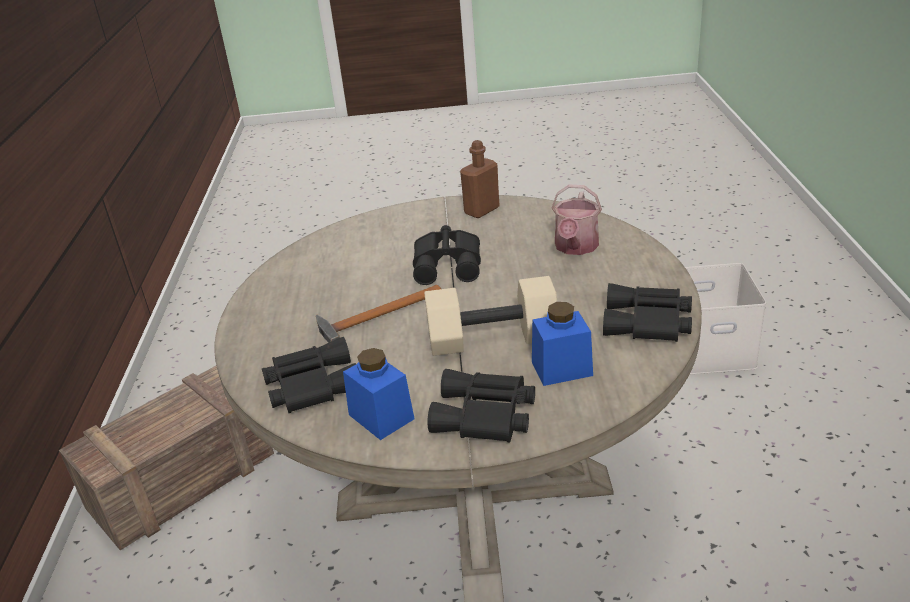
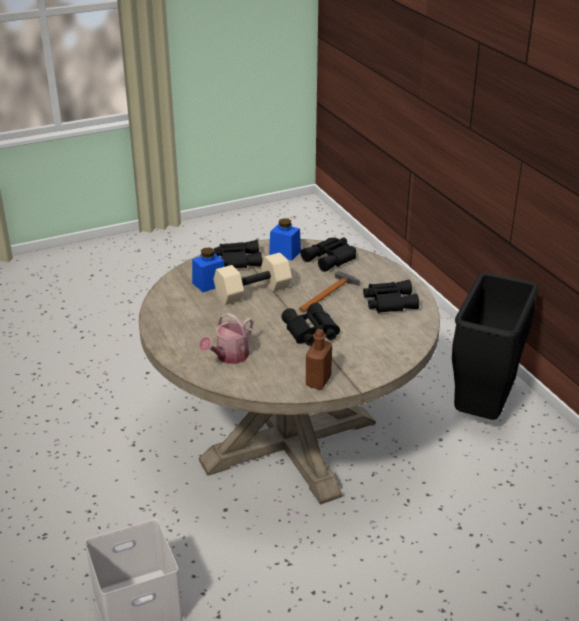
camera: 155 degrees right, 0 degrees up
crate [59,366,274,550] -> black trash can [452,273,538,420]
watering can [552,185,602,255] -> watering can turned 135 degrees counterclockwise [199,313,253,364]
black binoculars [603,283,692,342] -> black binoculars moved to [363,280,419,313]

